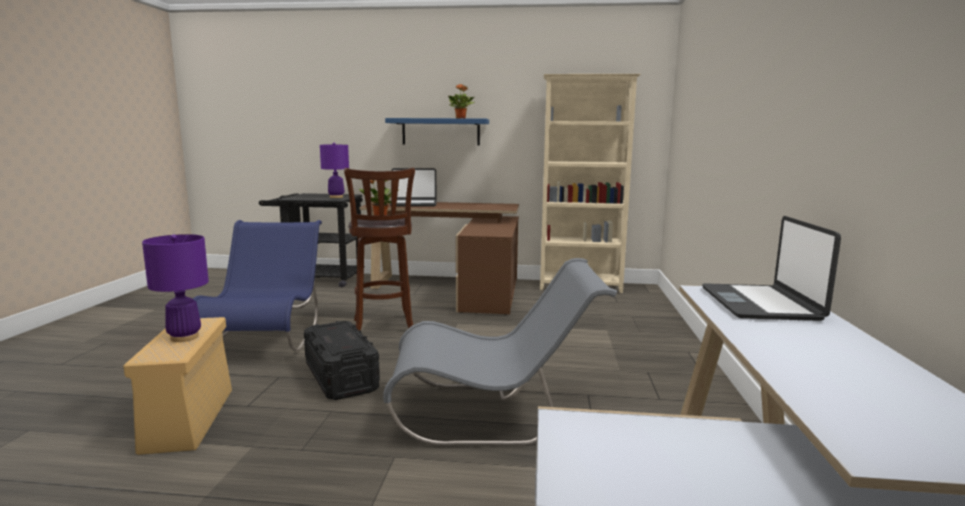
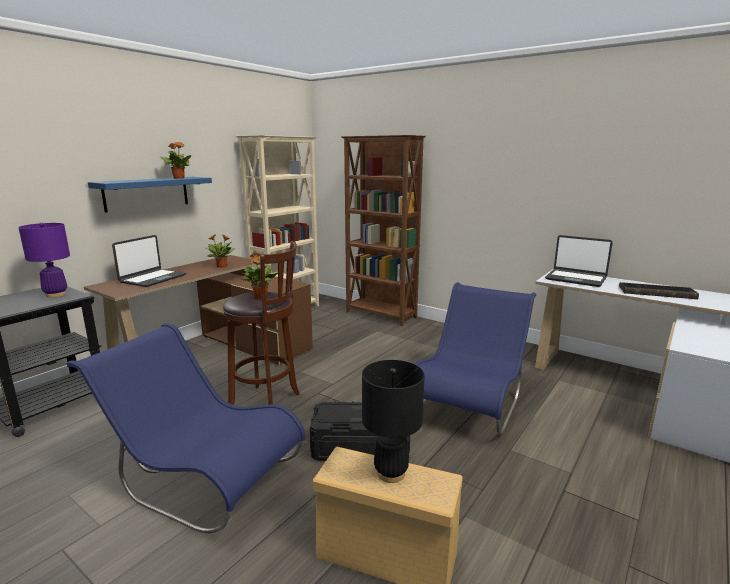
camera: 60 degrees left, 5 degrees up
purple table lamp [142,234,209,342] -> black table lamp [362,360,425,483]
grey chair [383,258,617,446] -> blue chair [415,282,536,434]
none -> potted plant [206,234,235,268]
none -> brown bookcase [341,135,426,326]
none -> keyboard [619,282,699,299]

